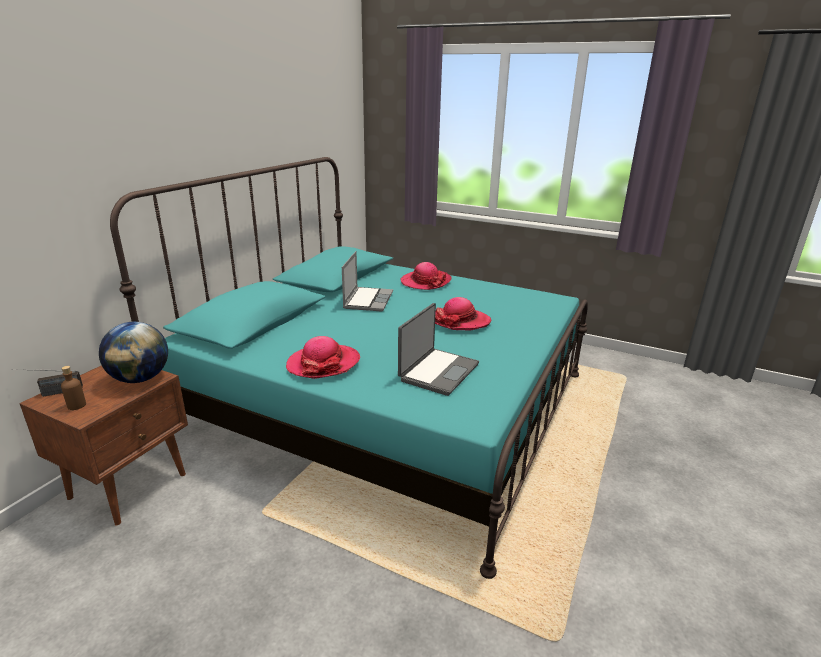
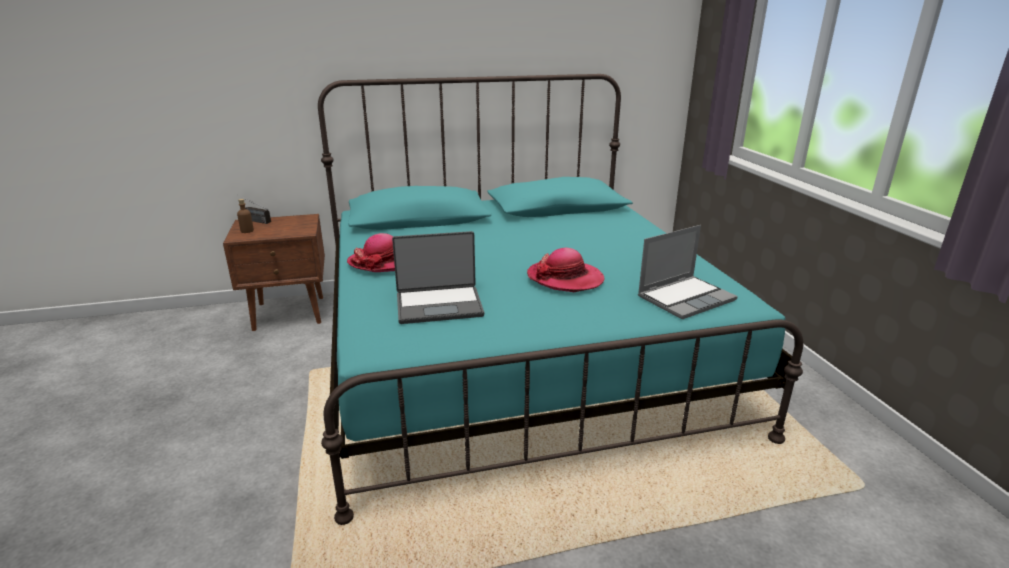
camera: 50 degrees right, 0 degrees up
globe [99,322,168,383] -> none
laptop [342,251,393,312] -> laptop moved to [638,225,738,320]
hat [400,262,451,290] -> none

